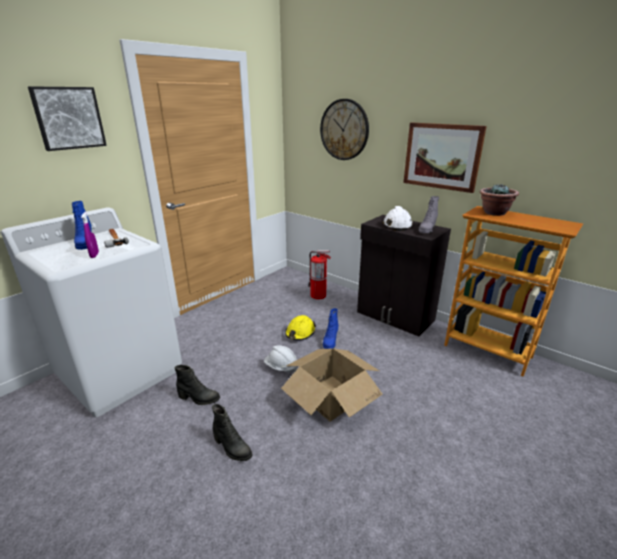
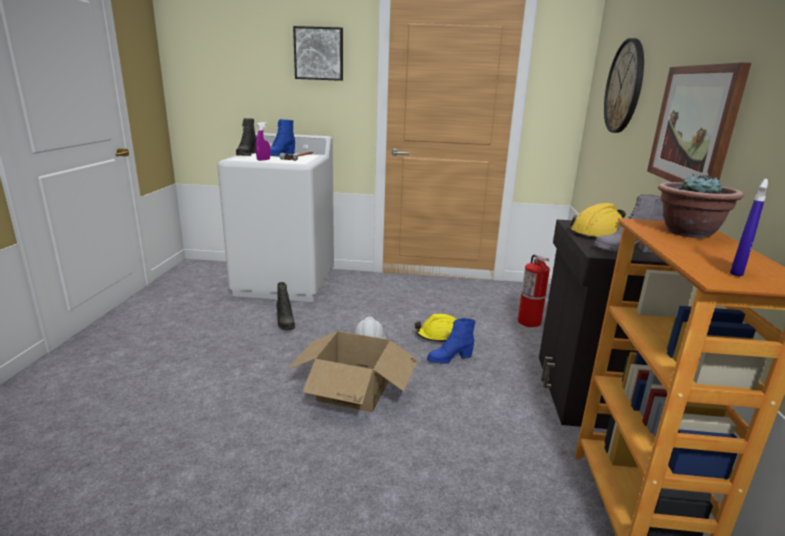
camera: 55 degrees right, 5 degrees down
black boot [212,404,252,461] -> black boot moved to [236,118,257,156]
white hard hat [383,206,413,231] -> yellow hard hat [570,203,626,240]
none -> blue spray bottle [730,179,768,276]

